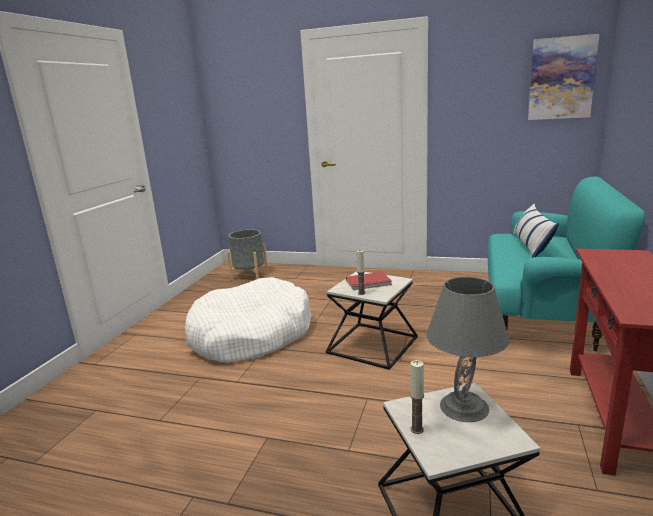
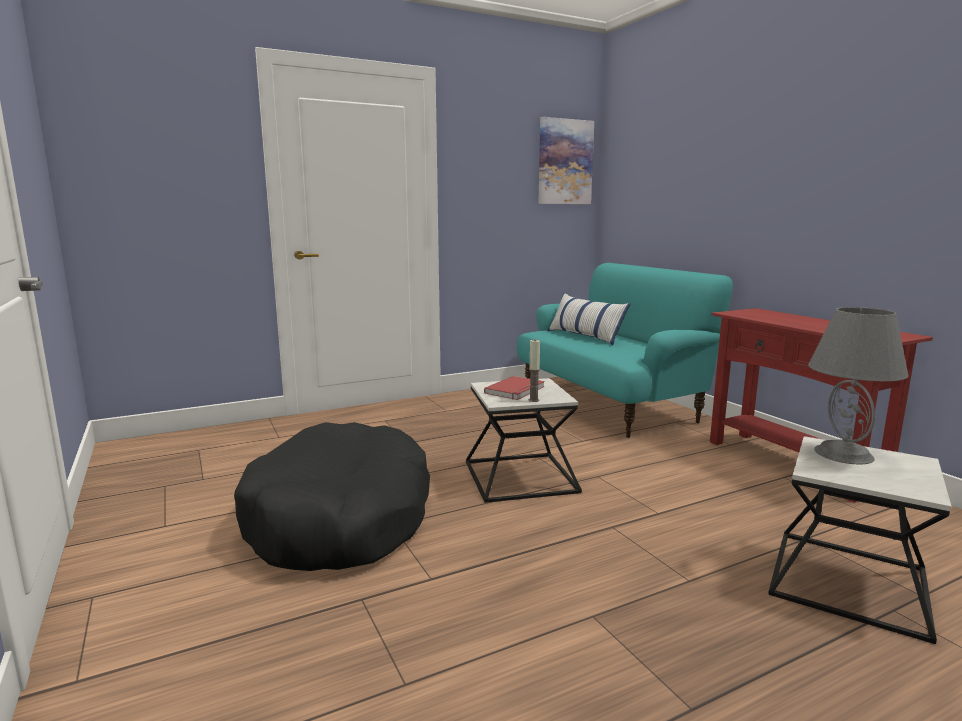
camera: 45 degrees left, 5 degrees down
white dog bed [185,277,311,363] -> black dog bed [234,422,430,571]
grey planter [227,229,268,281] -> none
candle [410,360,424,434] -> none

